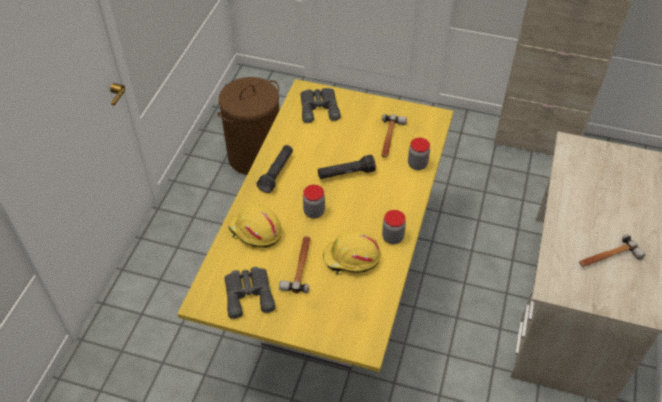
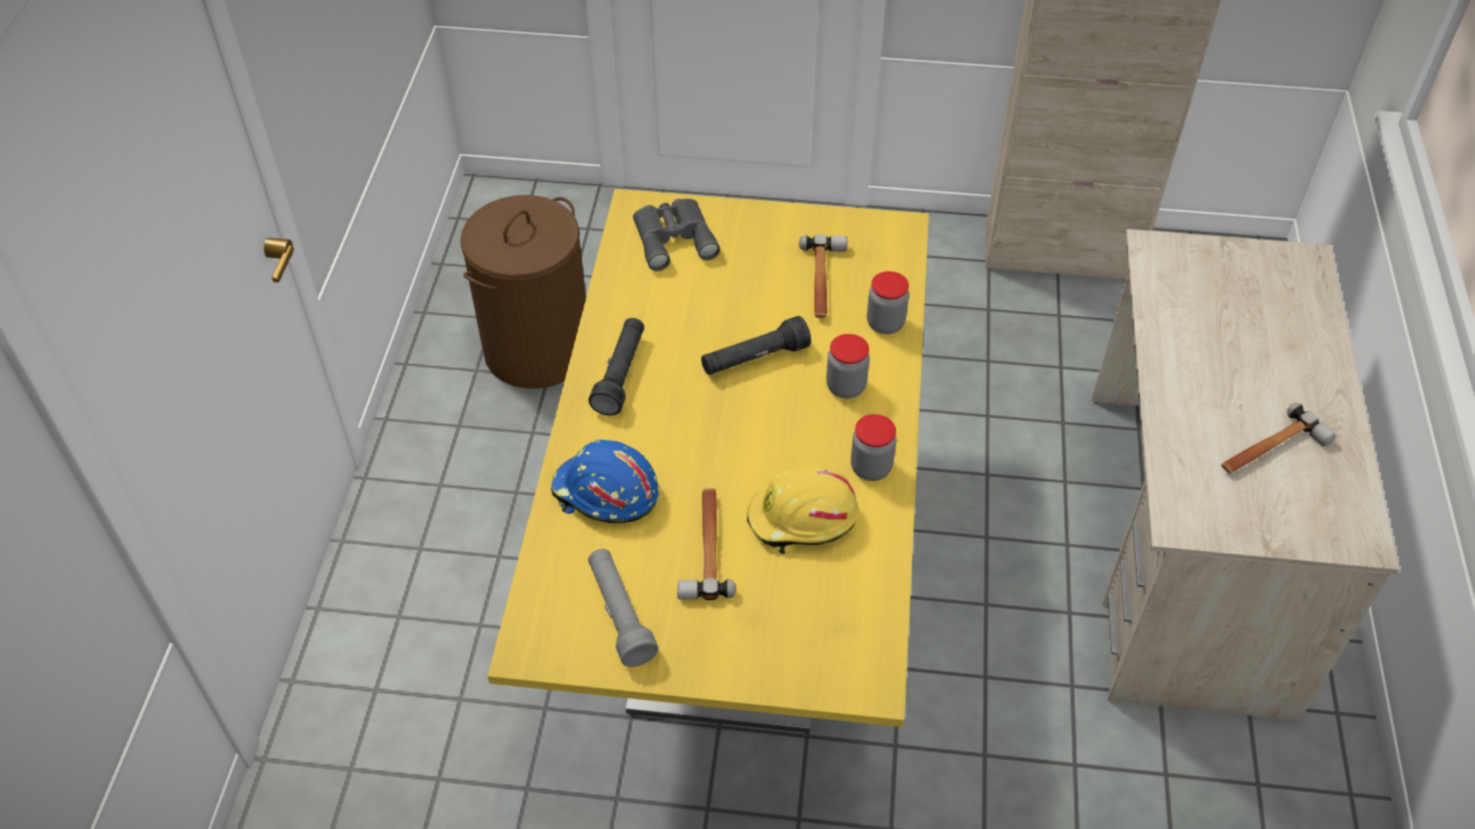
camera: 10 degrees left, 0 degrees up
grey binoculars [224,267,275,319] -> grey flashlight [588,549,659,667]
yellow hard hat [228,204,282,248] -> blue hard hat [551,440,659,523]
jar [303,185,325,218] -> jar moved to [826,334,870,398]

